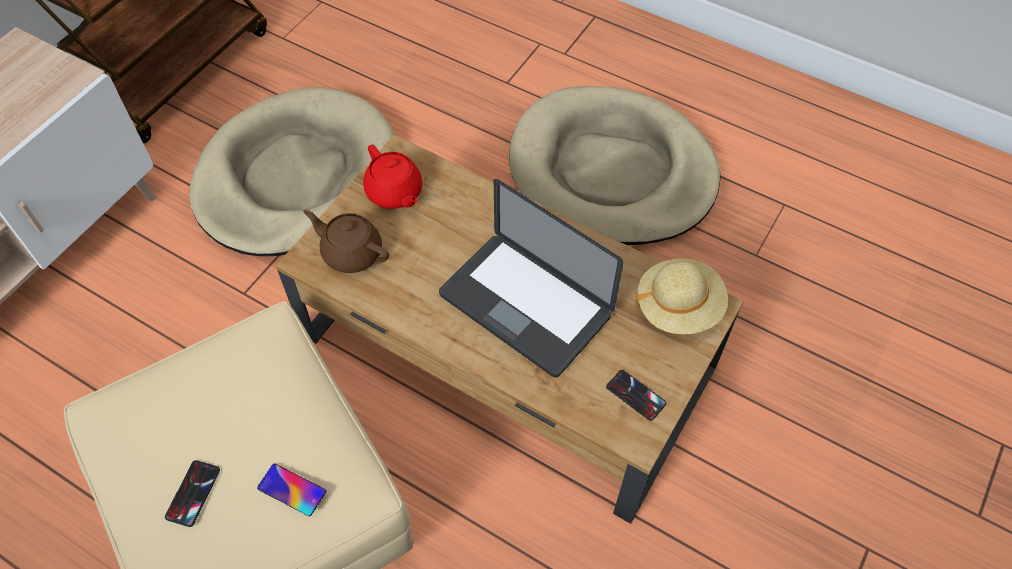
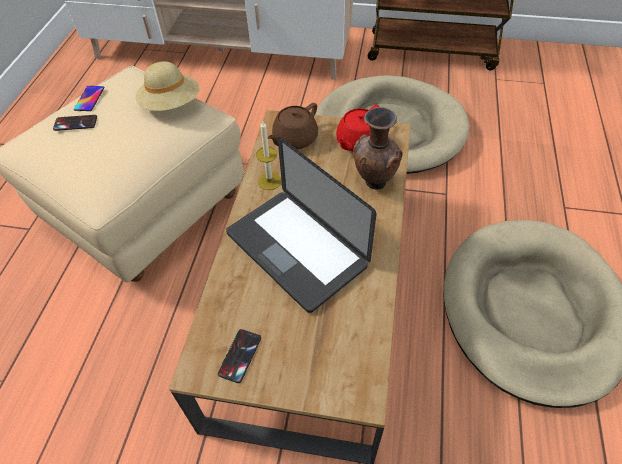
camera: 70 degrees right, 5 degrees down
phone [257,463,326,516] -> phone moved to [74,86,104,111]
brown teapot [303,210,389,273] -> brown teapot turned 150 degrees counterclockwise [268,103,318,149]
laptop [439,179,624,377] -> laptop turned 60 degrees counterclockwise [226,137,377,313]
beige hat [635,259,728,334] -> beige hat moved to [136,61,199,111]
none -> candle [256,120,282,190]
none -> brown vase [353,107,403,190]

